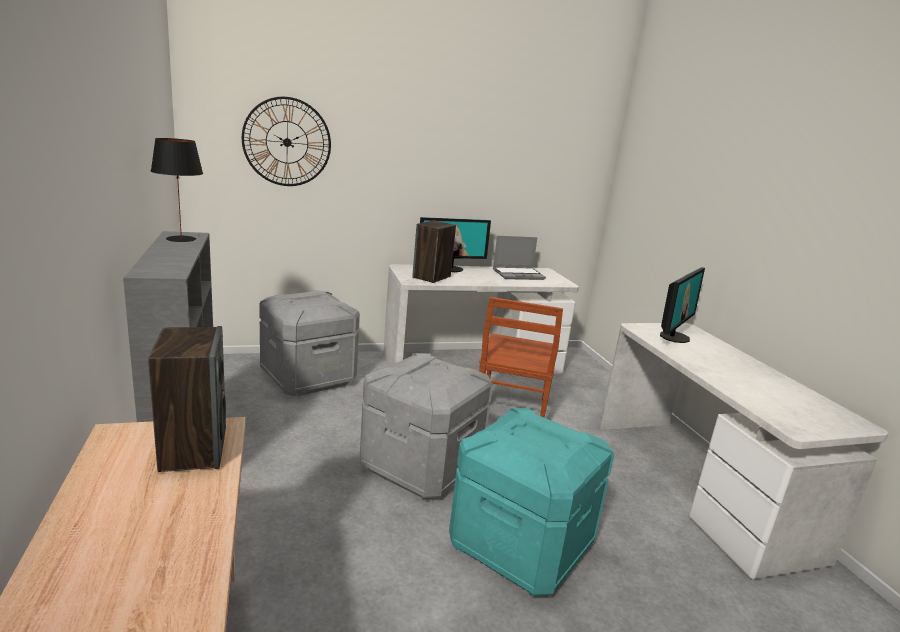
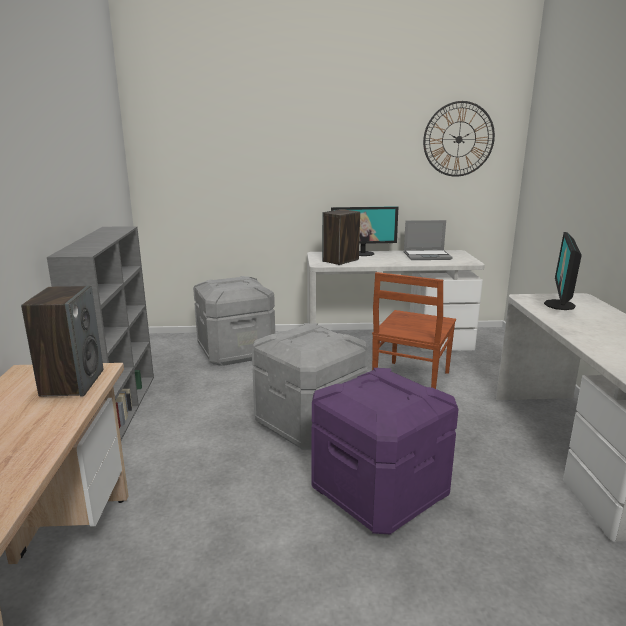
camera: 15 degrees right, 0 degrees up
black table lamp [151,138,203,242] -> none
wall clock [242,97,331,186] -> wall clock moved to [423,101,495,177]
turquoise storage box [449,408,614,596] -> purple storage box [311,368,459,535]
monitor [660,267,705,343] -> monitor turned 150 degrees clockwise [544,232,582,310]

